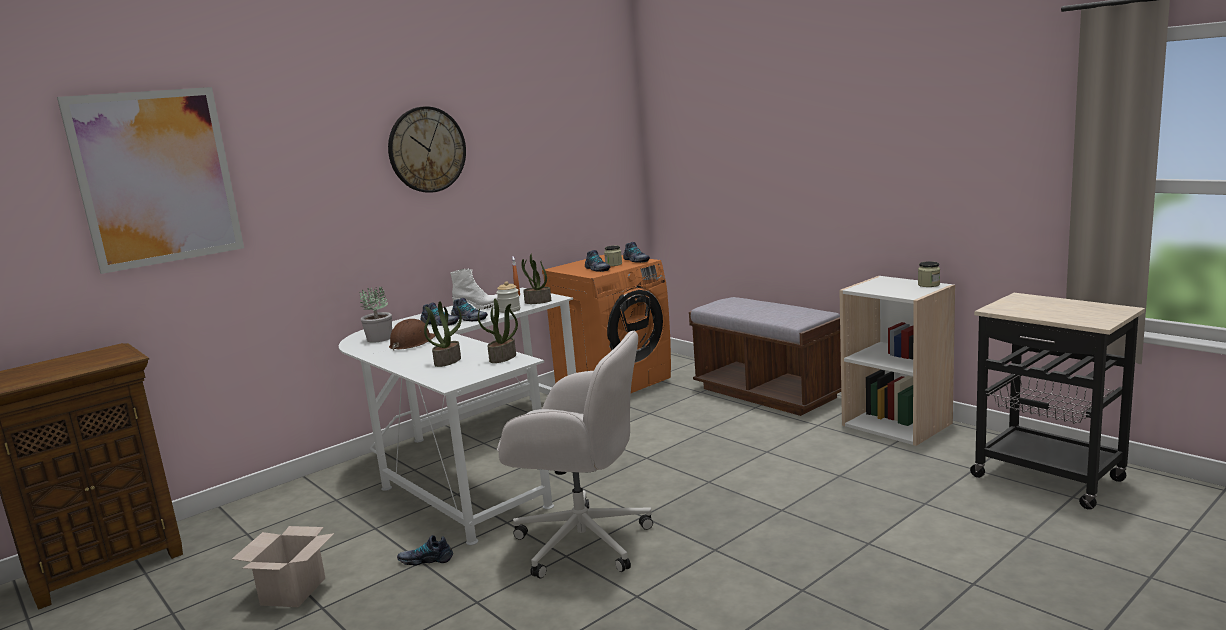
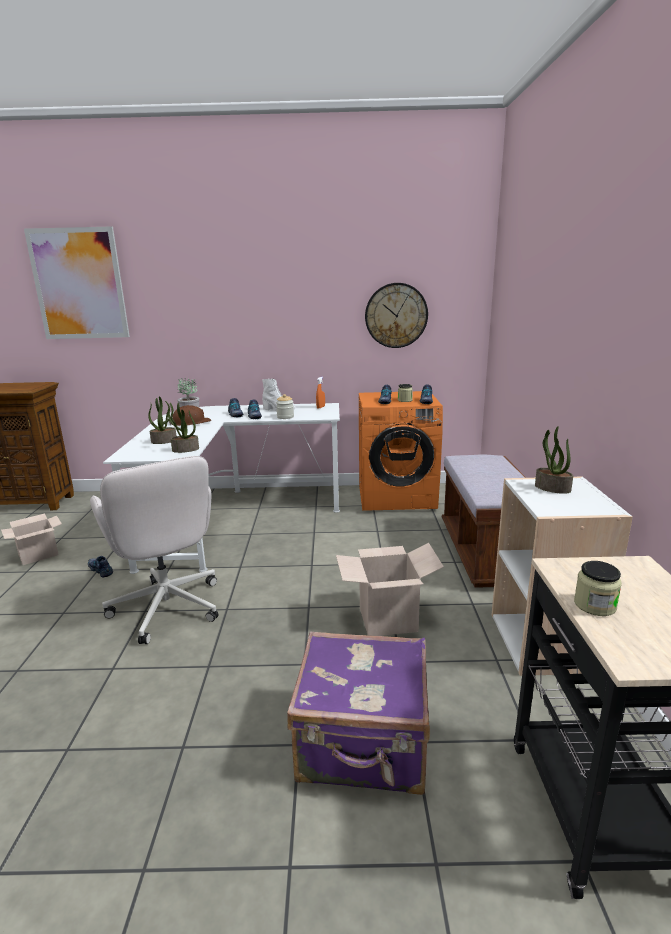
camera: 40 degrees right, 5 degrees up
wall clock [388,106,466,193] -> wall clock moved to [365,283,428,348]
potted plant [521,254,551,304] -> potted plant moved to [535,426,573,494]
jar [918,261,940,287] -> jar moved to [574,561,622,616]
none -> purple suitcase [287,631,430,795]
none -> cardboard box [336,543,444,636]

